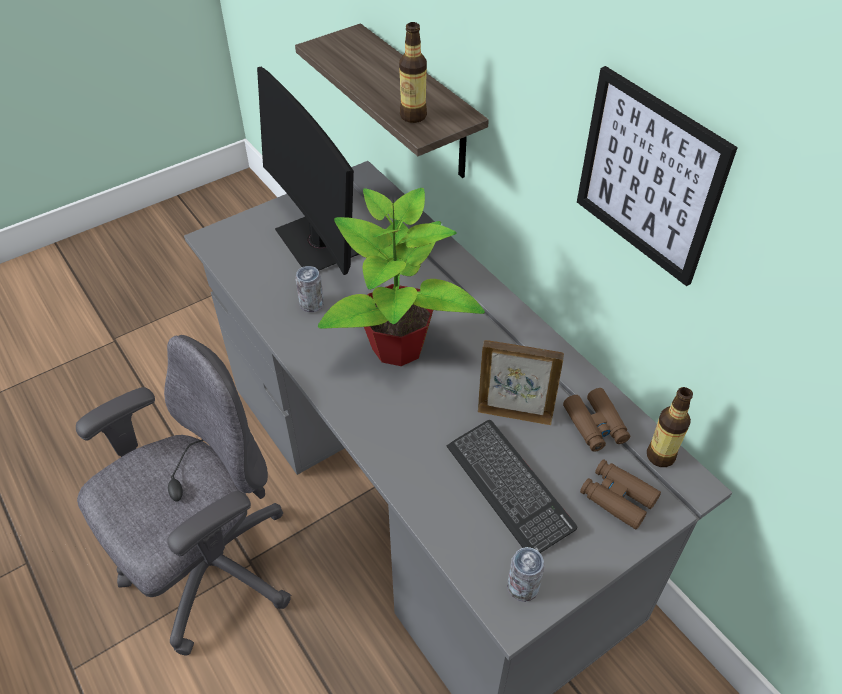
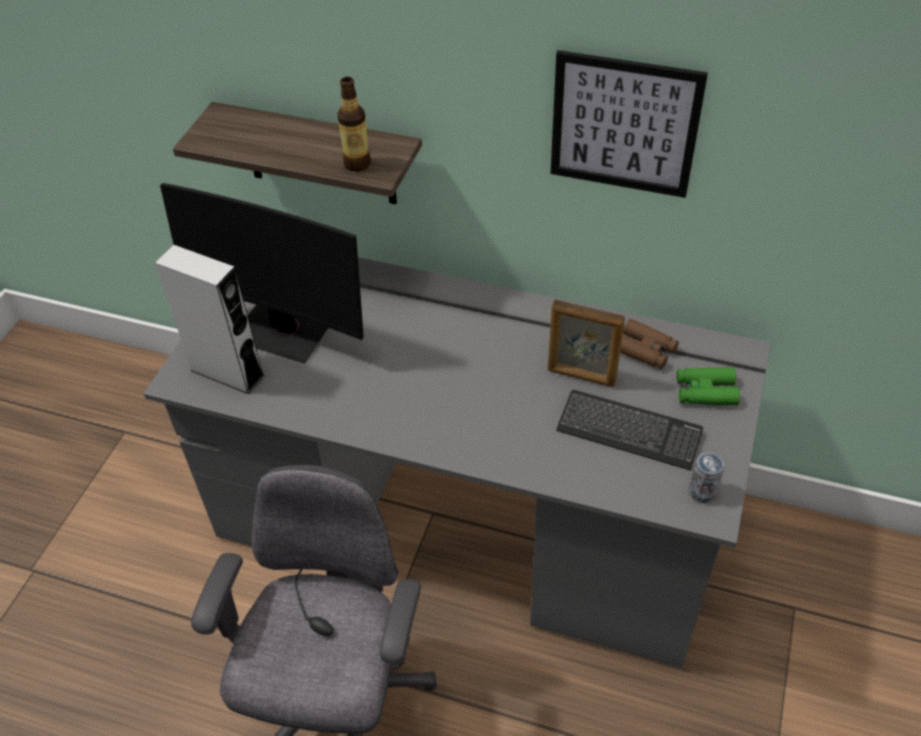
camera: 35 degrees left, 0 degrees up
can [296,266,324,312] -> none
potted plant [318,188,485,366] -> none
picture frame [478,340,564,425] -> picture frame turned 135 degrees counterclockwise [548,300,625,387]
brown binoculars [580,459,661,530] -> green binoculars [676,368,740,405]
bottle [647,387,693,467] -> none
none -> grey speaker [155,245,264,394]

